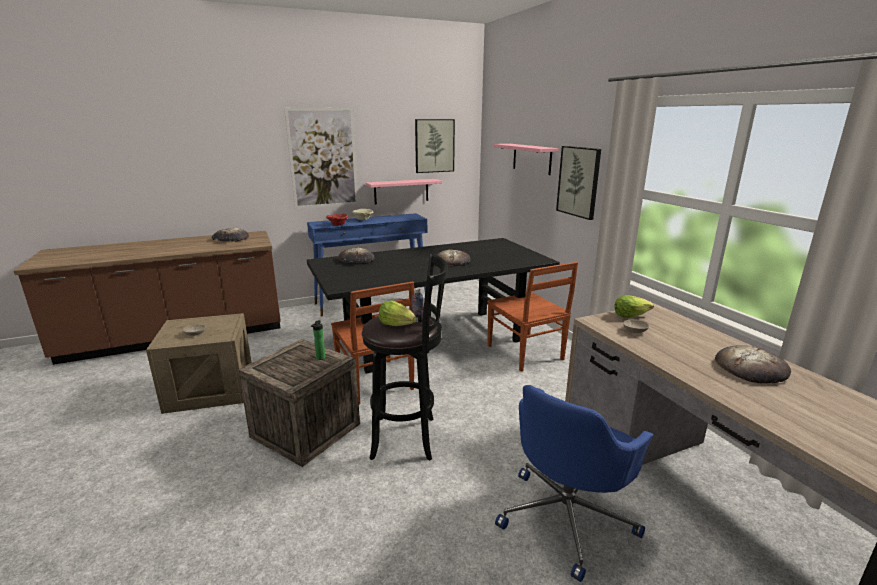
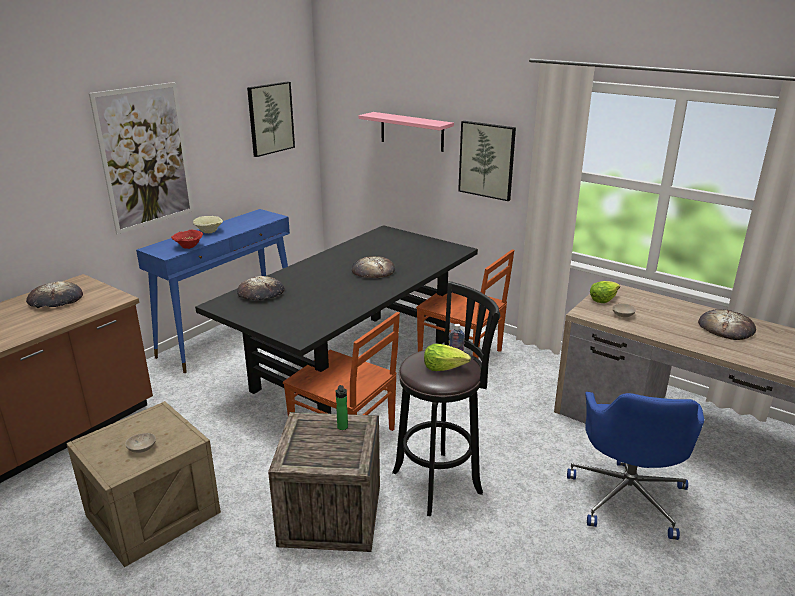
camera: 30 degrees left, 5 degrees up
pink shelf [366,179,442,204] -> none

